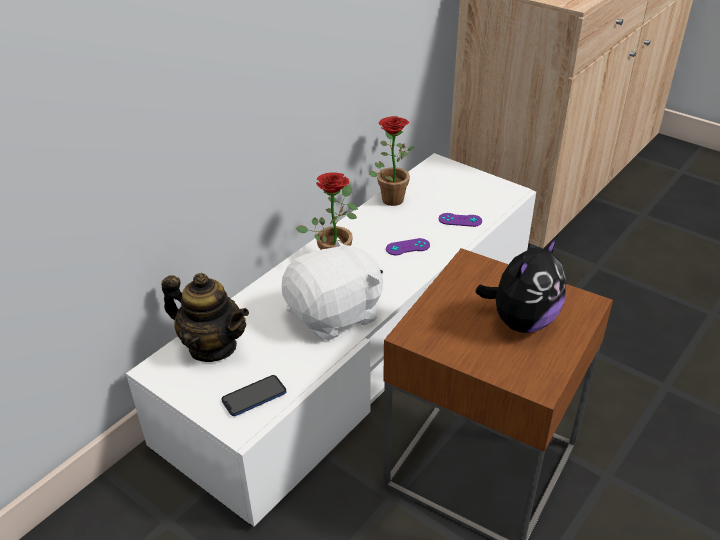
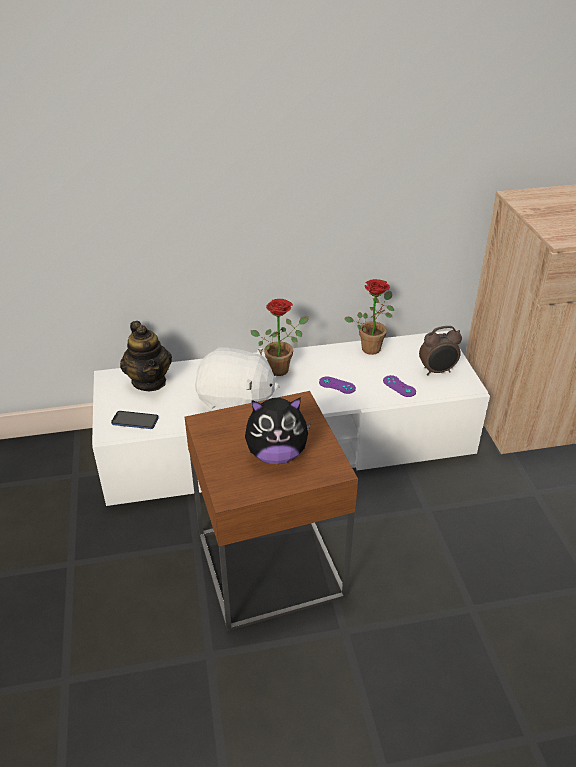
camera: 40 degrees right, 0 degrees up
none -> alarm clock [419,326,462,375]

